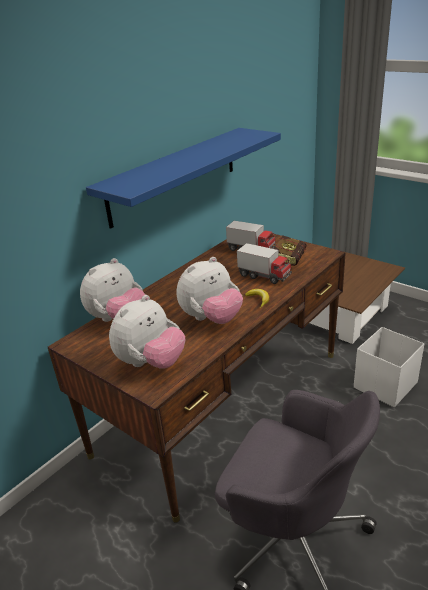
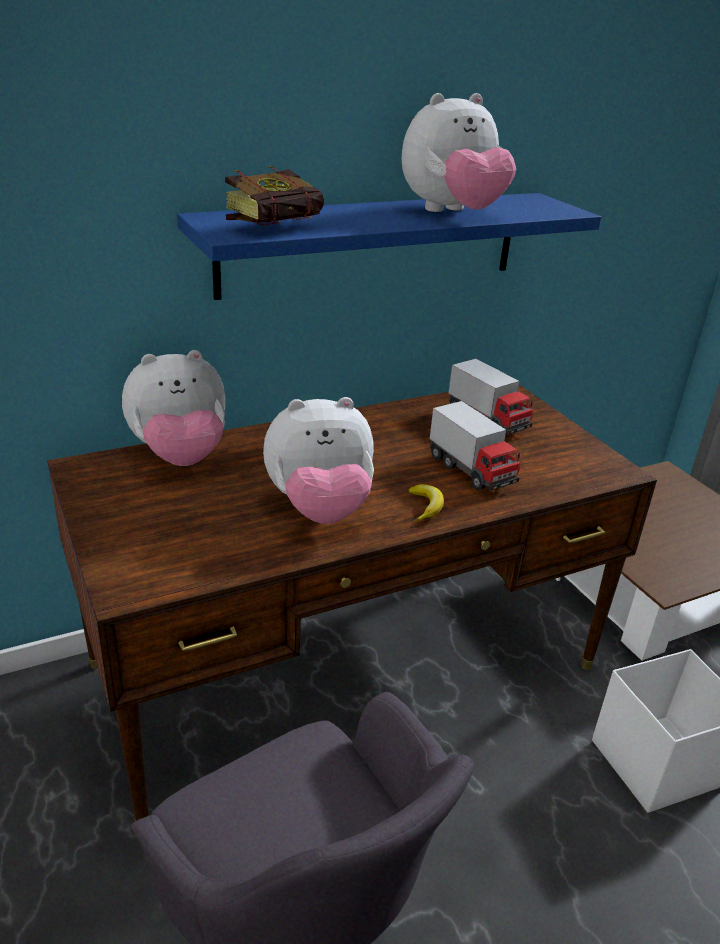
camera: 20 degrees right, 0 degrees up
plush toy [109,295,185,369] -> plush toy moved to [401,93,516,212]
book [273,236,306,266] -> book moved to [225,166,324,225]

